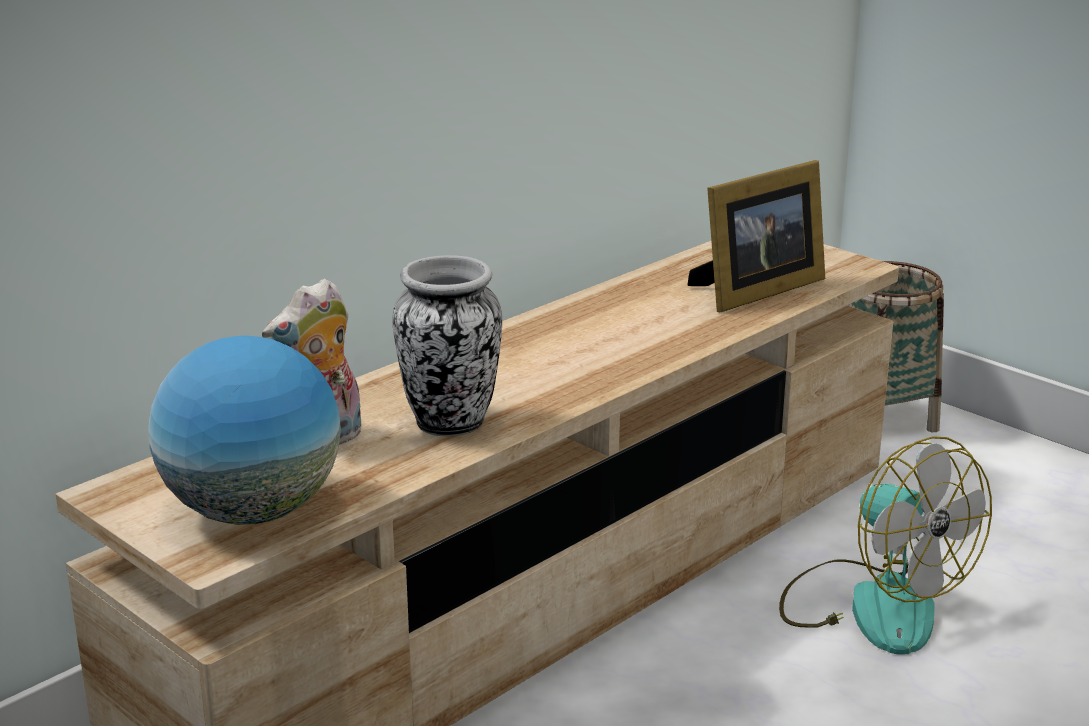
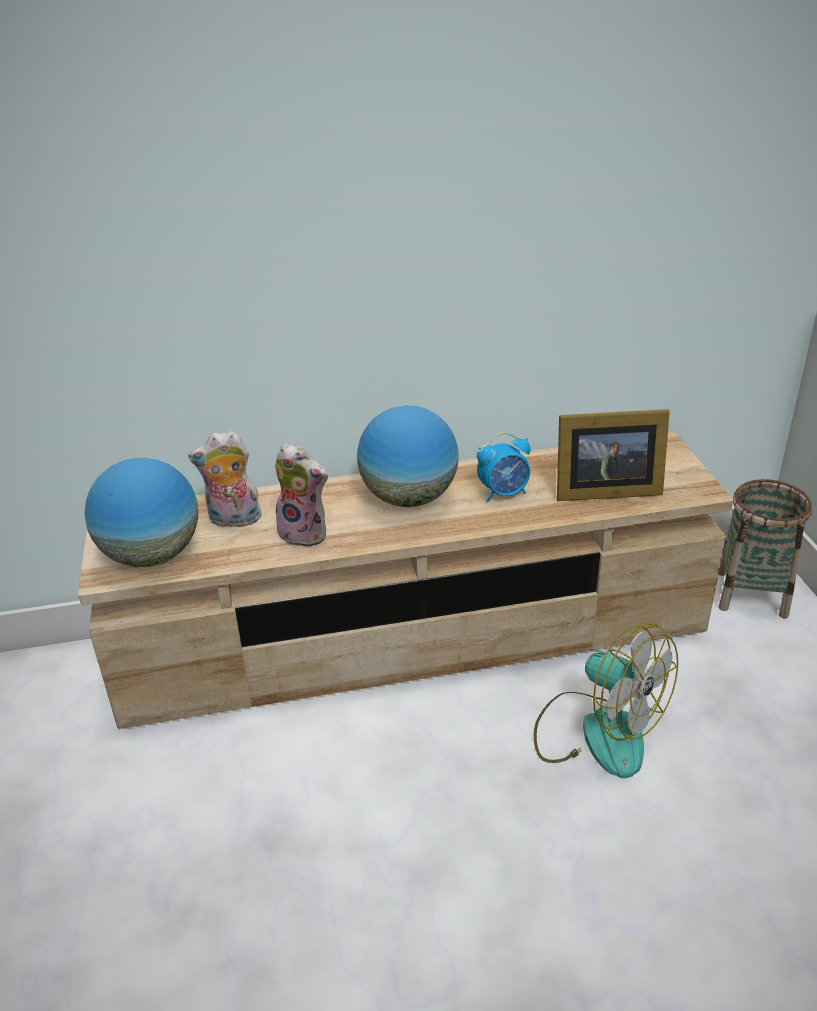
camera: 35 degrees right, 10 degrees up
vase [392,255,502,436] -> plush toy [275,443,329,548]
fan [779,436,992,655] -> fan turned 45 degrees counterclockwise [534,623,678,778]
none -> globe [357,405,459,507]
none -> alarm clock [477,432,530,502]

